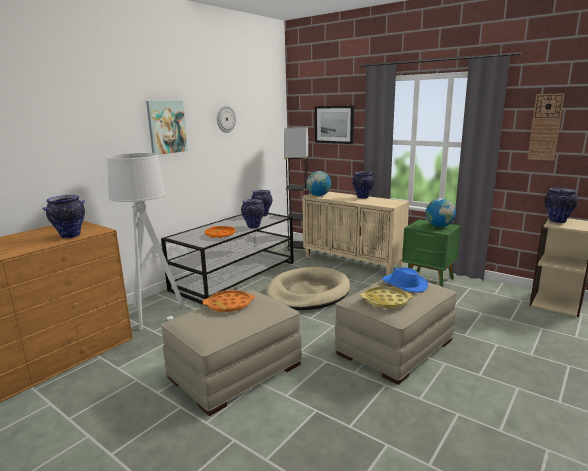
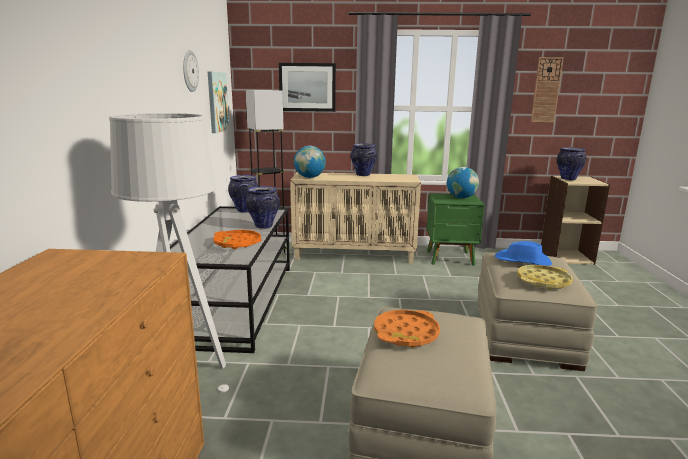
camera: 35 degrees left, 0 degrees up
vase [42,195,85,238] -> none
picture [146,100,188,155] -> picture moved to [208,72,229,133]
beige dog bed [266,267,350,310] -> none

